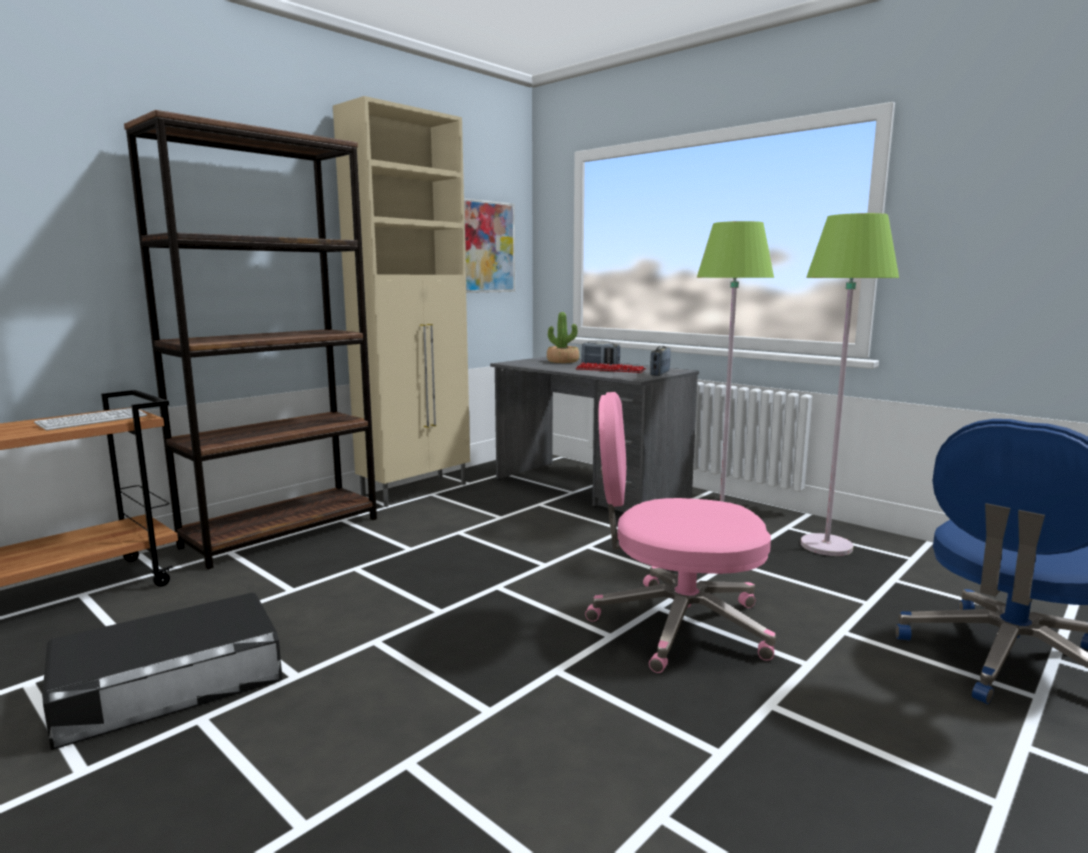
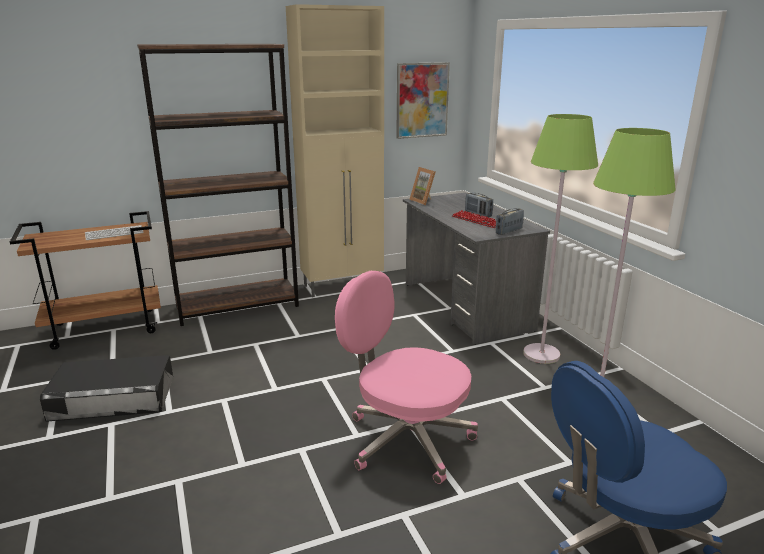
camera: 25 degrees right, 10 degrees up
potted plant [547,312,579,363] -> none
none -> picture frame [409,167,435,205]

